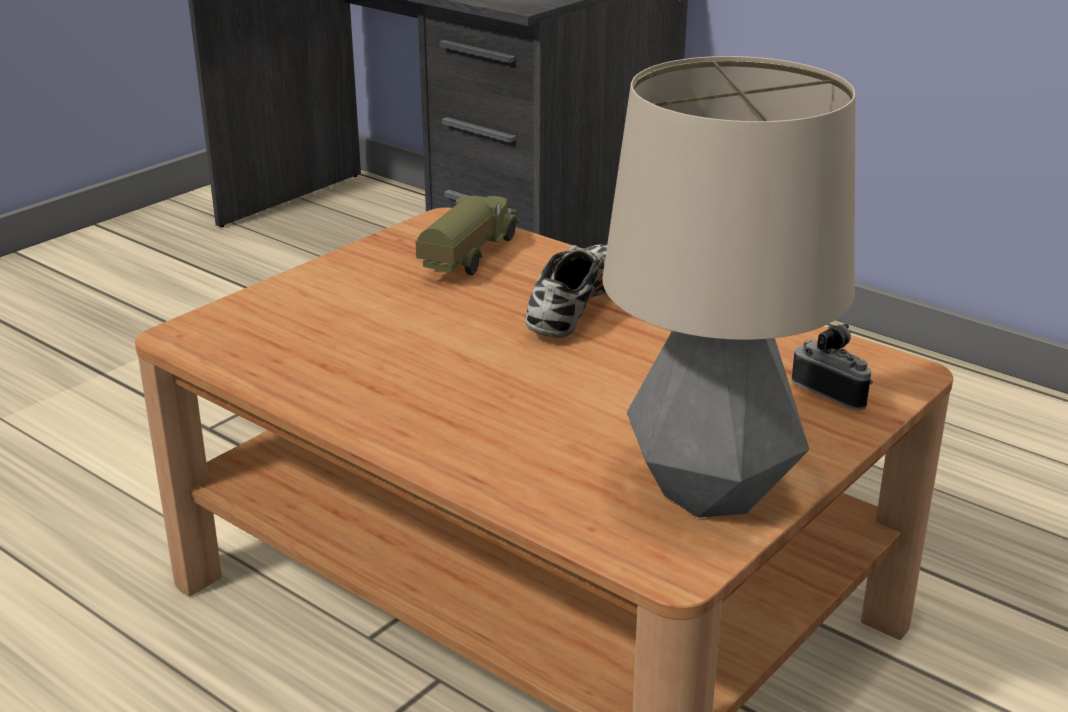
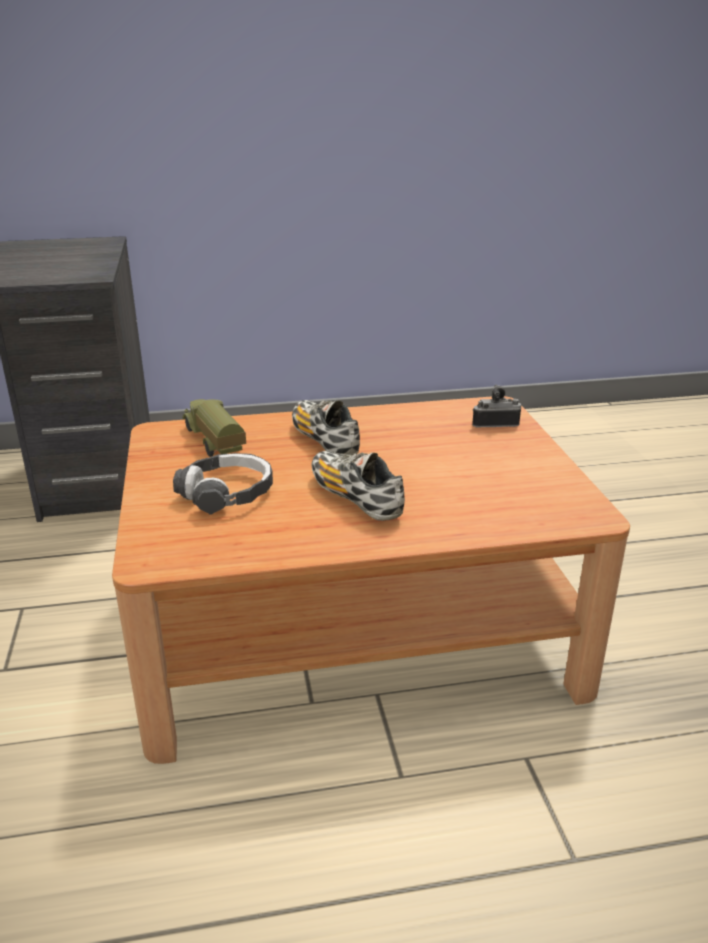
camera: 50 degrees left, 0 degrees up
table lamp [602,56,855,517] -> none
none -> headphones [173,453,273,515]
none -> shoe [312,451,405,521]

